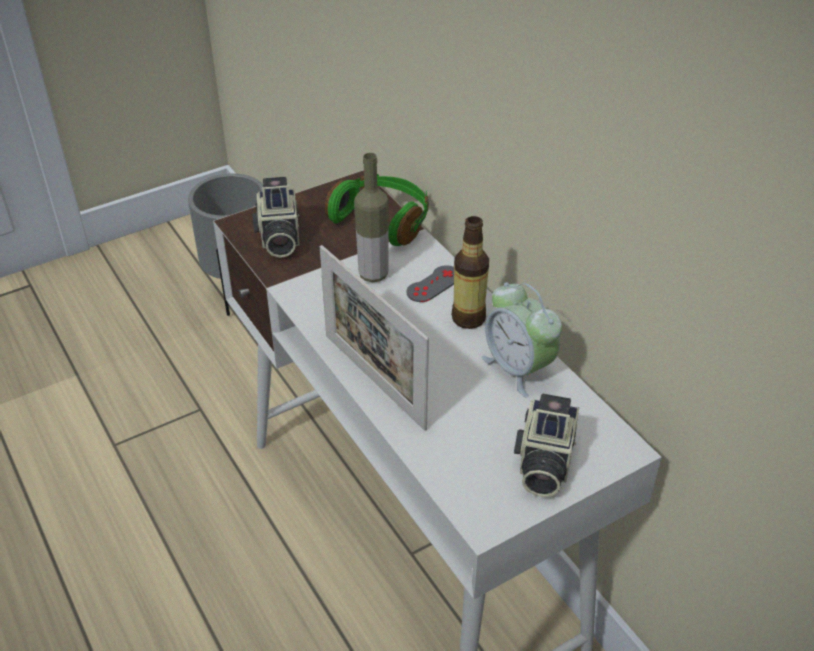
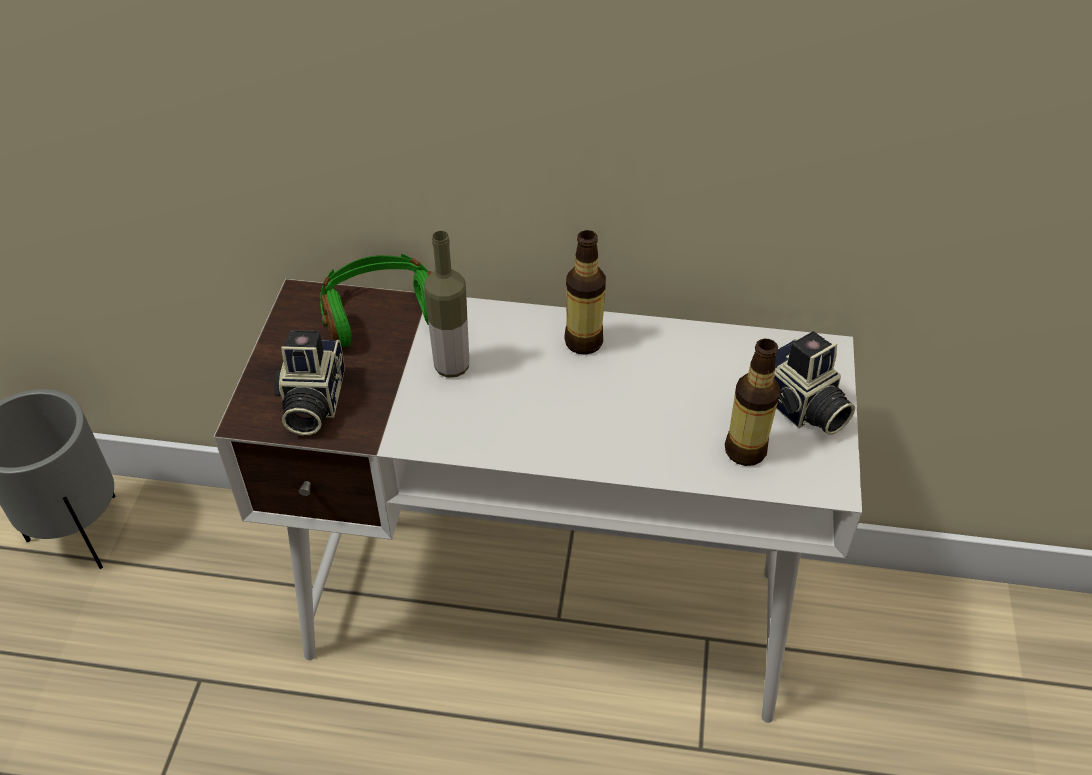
camera: 50 degrees left, 5 degrees up
camera [252,177,300,258] -> camera turned 60 degrees clockwise [274,330,345,435]
picture frame [320,245,429,431] -> none
grey game controller [406,265,454,302] -> none
alarm clock [482,282,562,398] -> none
none -> bottle [725,339,780,466]

